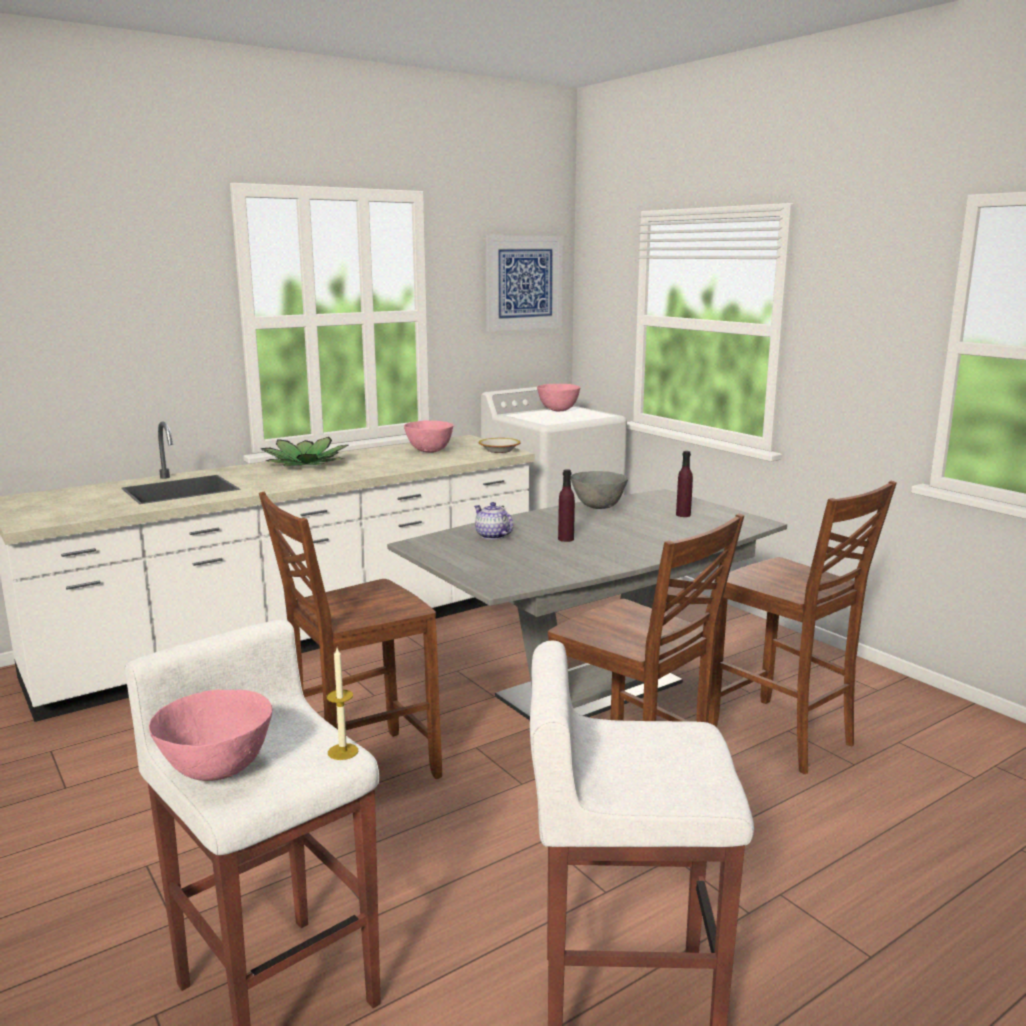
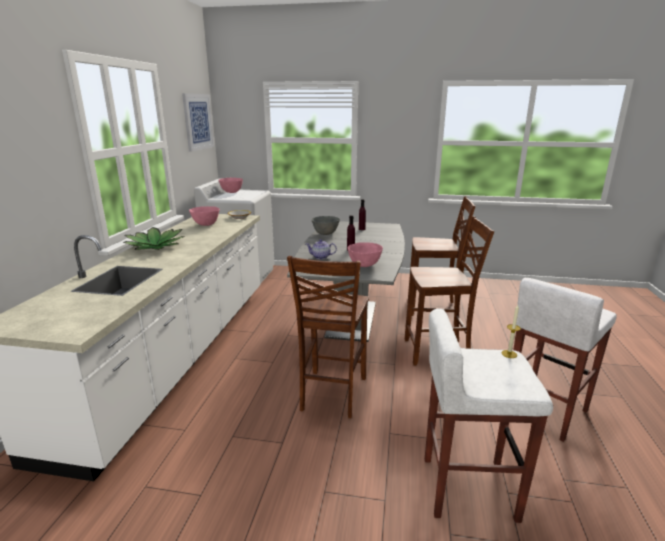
camera: 45 degrees left, 5 degrees up
pink bowl [149,689,272,781] -> pink bowl moved to [348,242,383,267]

